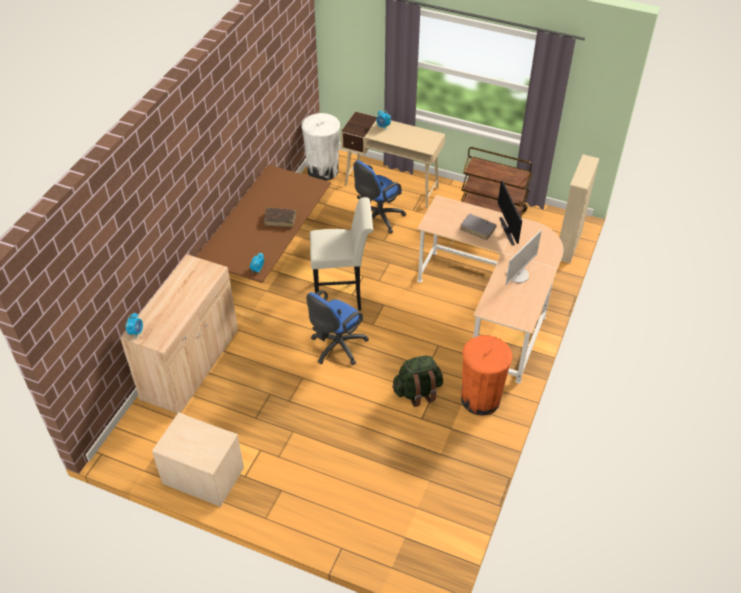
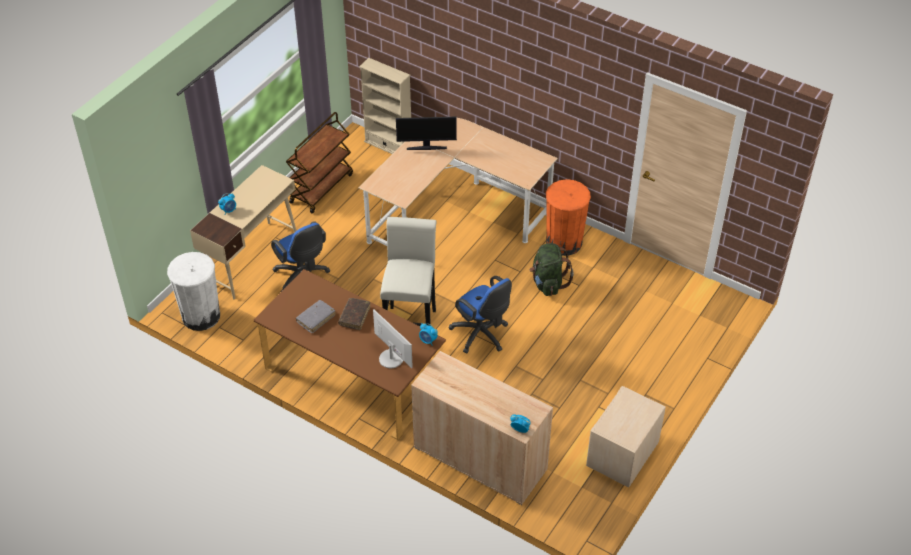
camera: 80 degrees left, 0 degrees up
grey book [460,214,496,240] -> grey book moved to [296,300,336,333]
monitor [506,230,542,285] -> monitor moved to [373,309,413,368]

